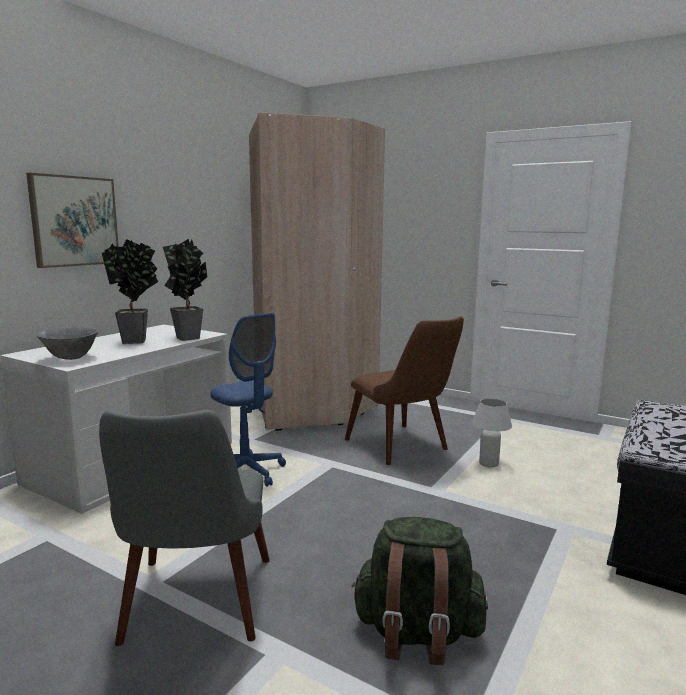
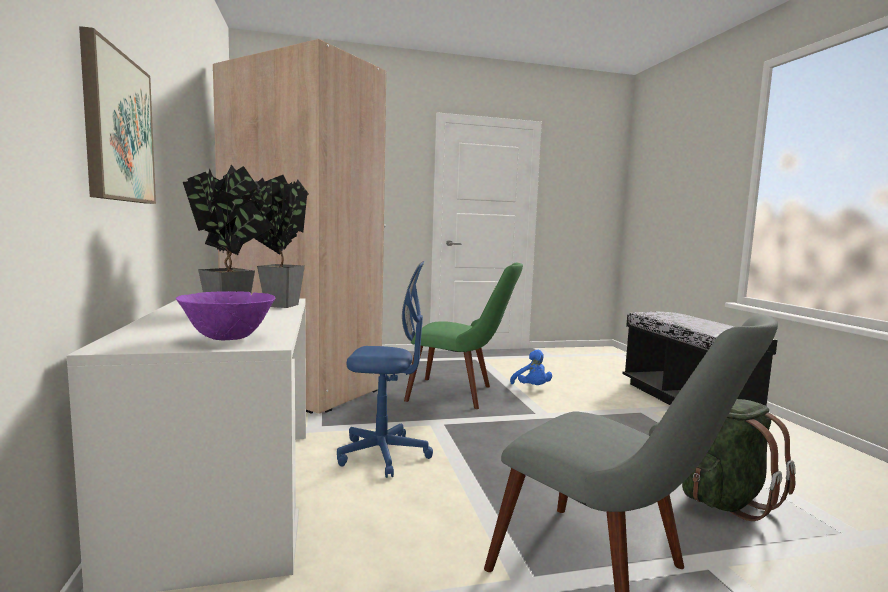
camera: 45 degrees left, 5 degrees down
grey bowl [36,327,99,360] -> purple bowl [176,291,275,341]
brown chair [345,317,464,465] -> green chair [404,263,523,409]
white table lamp [472,399,512,468] -> blue plush toy [510,350,552,385]

